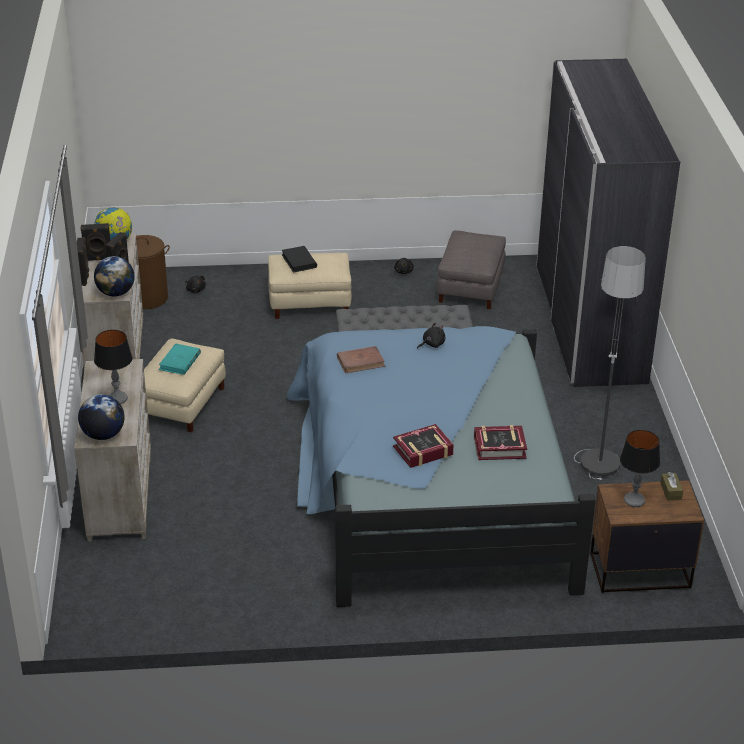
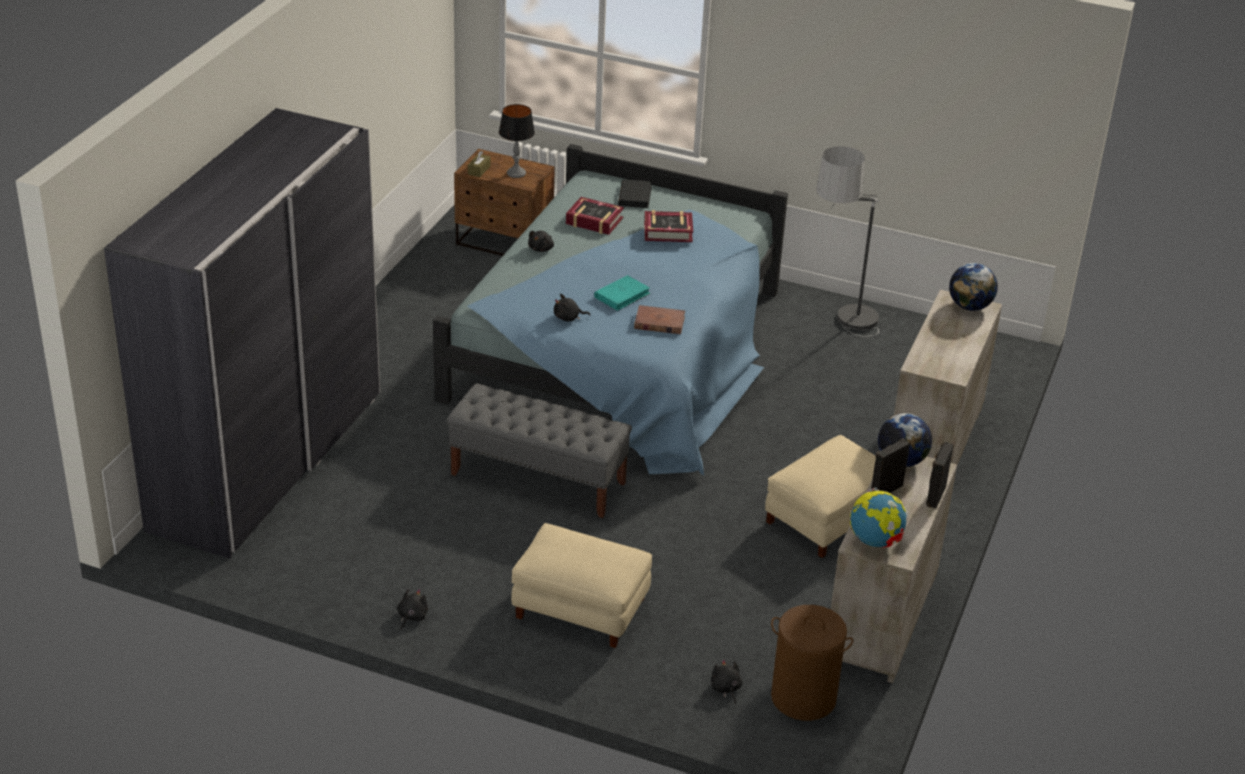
camera: 155 degrees left, 0 degrees up
black speaker [80,223,110,261] -> none
table lamp [94,330,133,404] -> none
turquoise book [159,343,201,375] -> turquoise book moved to [594,275,651,311]
black book [282,246,317,272] -> black book moved to [618,179,652,208]
grey ottoman [436,230,506,309] -> none
floor lamp [574,246,646,480] -> floor lamp moved to [817,146,879,337]
none -> black plush toy [528,231,554,252]

